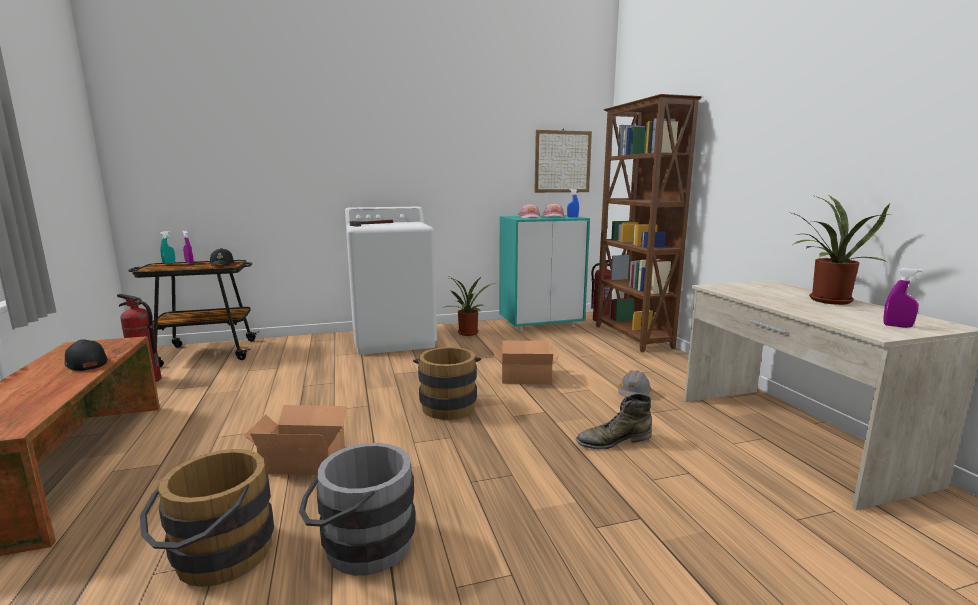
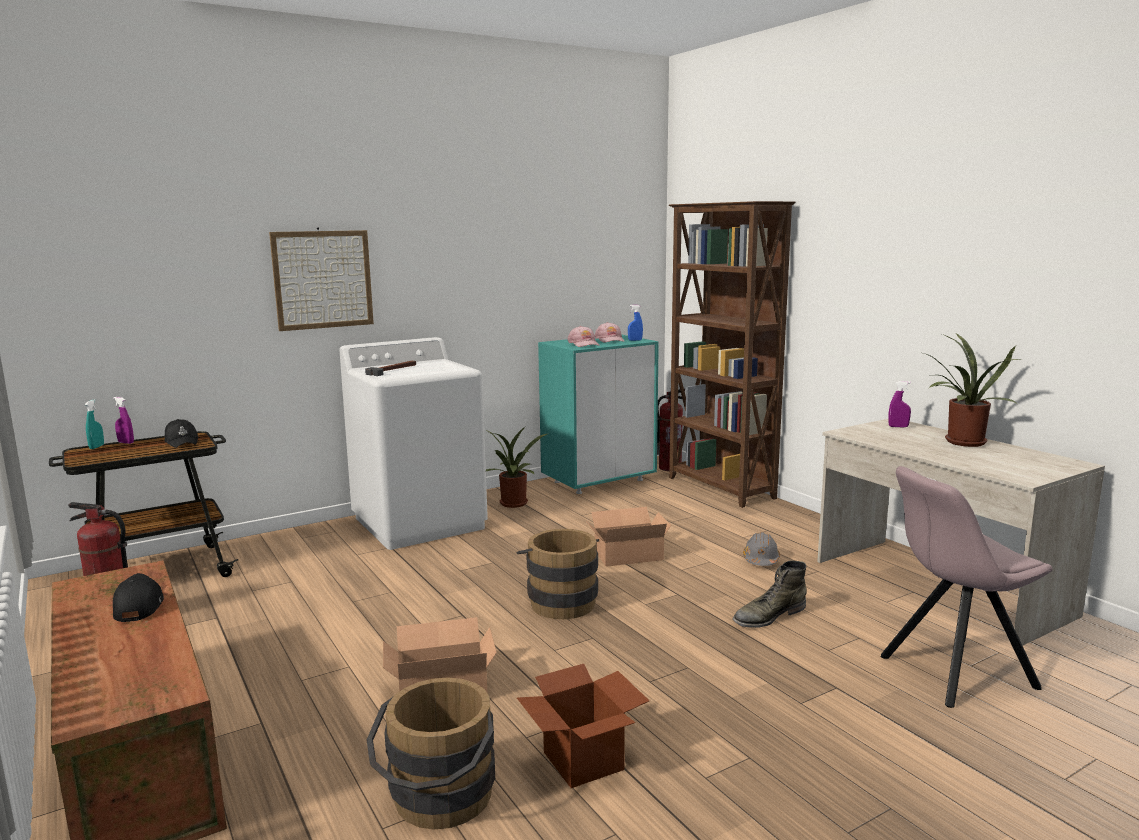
camera: 15 degrees left, 0 degrees up
black cap [65,339,107,371] -> black cap turned 45 degrees clockwise [113,573,164,622]
grey bucket [299,443,416,576] -> cardboard box [517,664,649,788]
picture [534,128,592,193] -> picture moved to [269,227,374,331]
purple spray bottle [883,268,922,328] -> purple spray bottle moved to [888,381,911,428]
none -> pink chair [881,466,1053,708]

